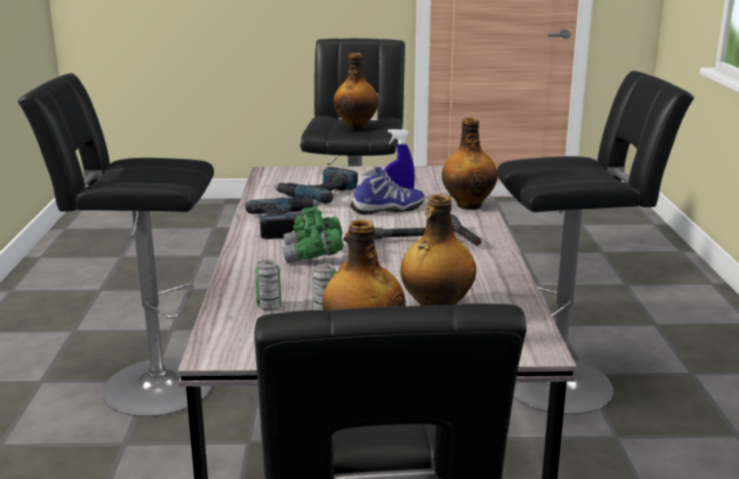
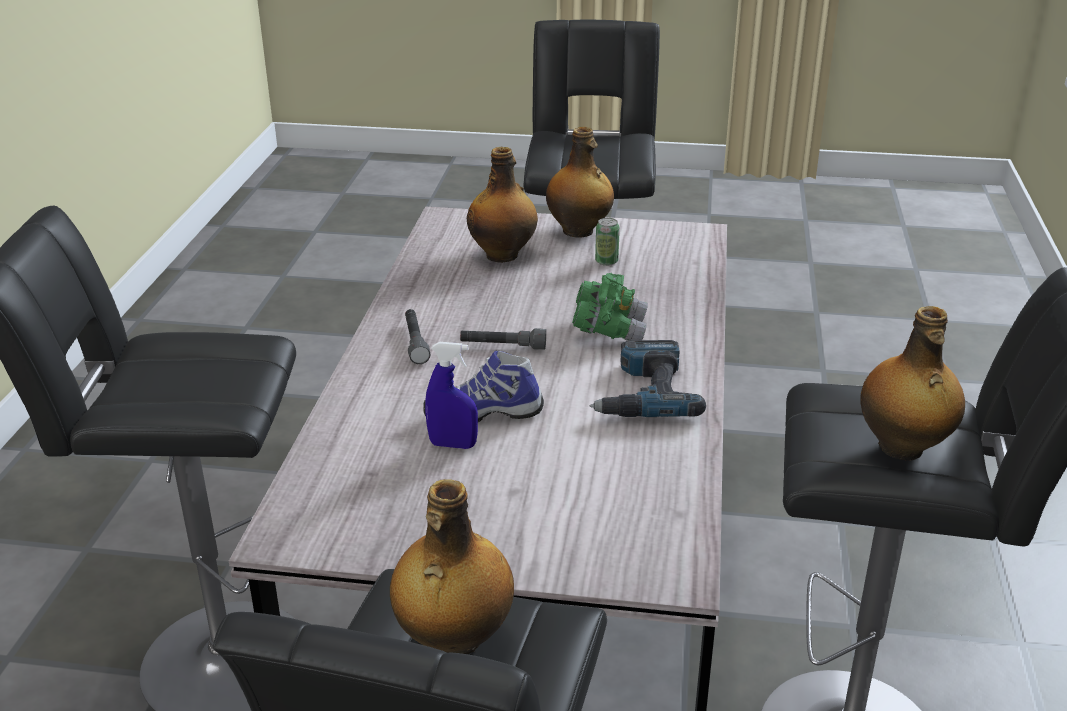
camera: 170 degrees left, 10 degrees up
can [255,260,281,310] -> none
power drill [274,167,358,203] -> none
bottle [442,117,498,210] -> bottle moved to [860,306,965,460]

